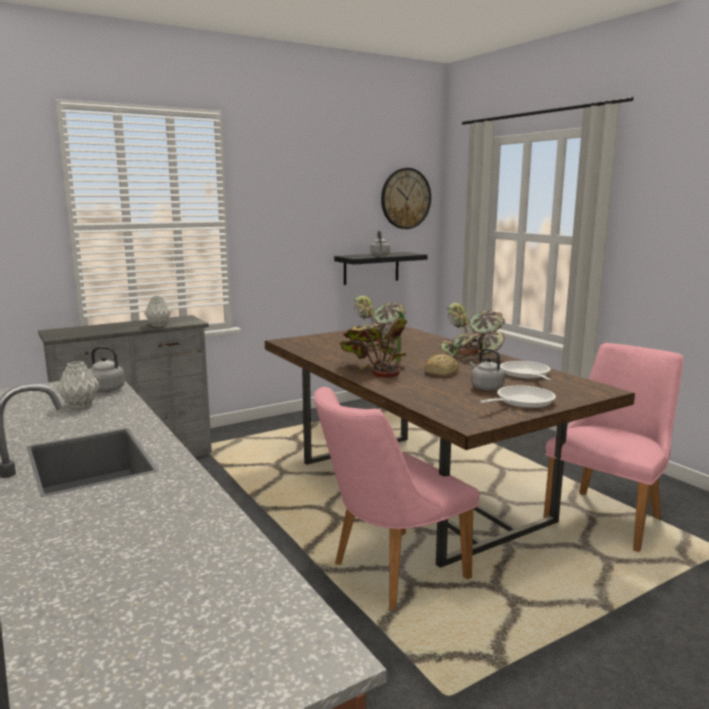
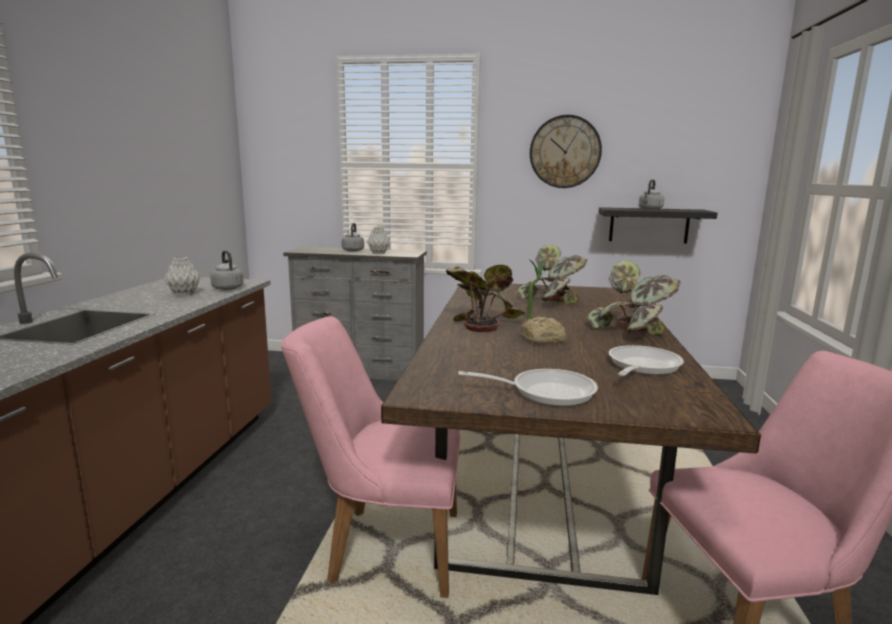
camera: 40 degrees right, 0 degrees up
wall clock [381,168,431,229] -> wall clock moved to [530,115,602,188]
grey kettle [470,348,505,391] -> grey kettle moved to [342,223,364,252]

